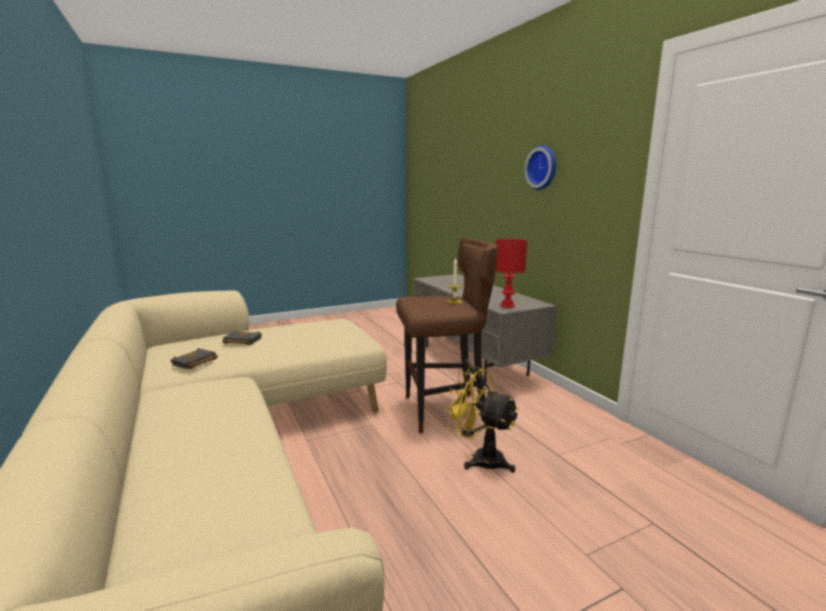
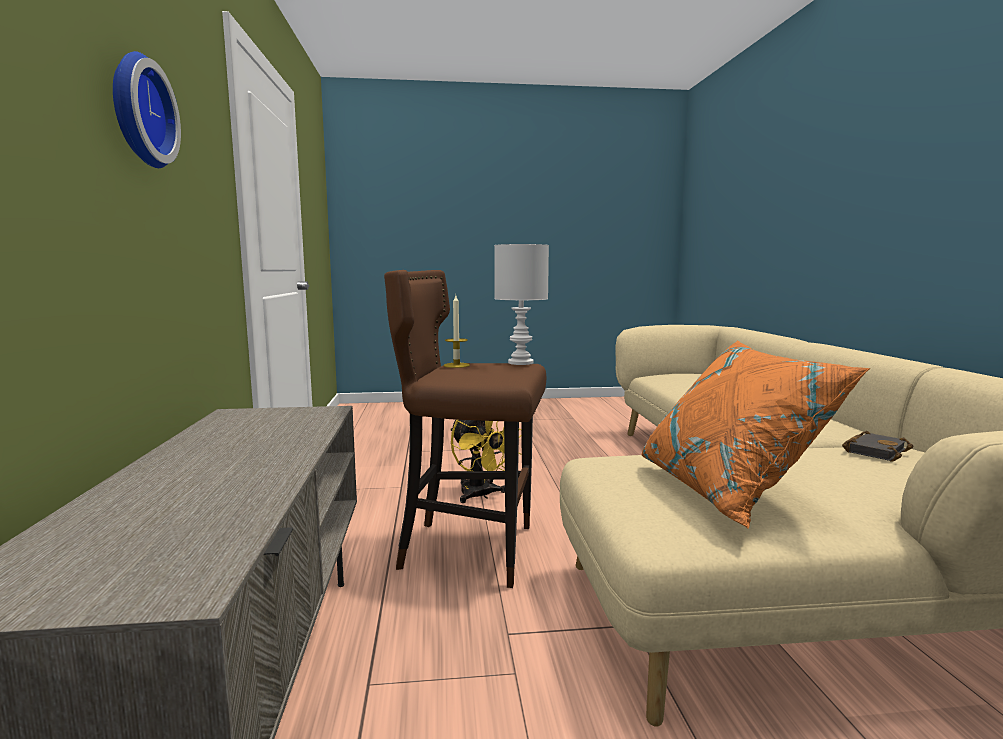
camera: 160 degrees left, 5 degrees down
black book [222,330,262,345] -> none
red table lamp [495,239,527,308] -> none
none -> white table lamp [494,244,549,365]
none -> orange pillow [641,340,870,529]

